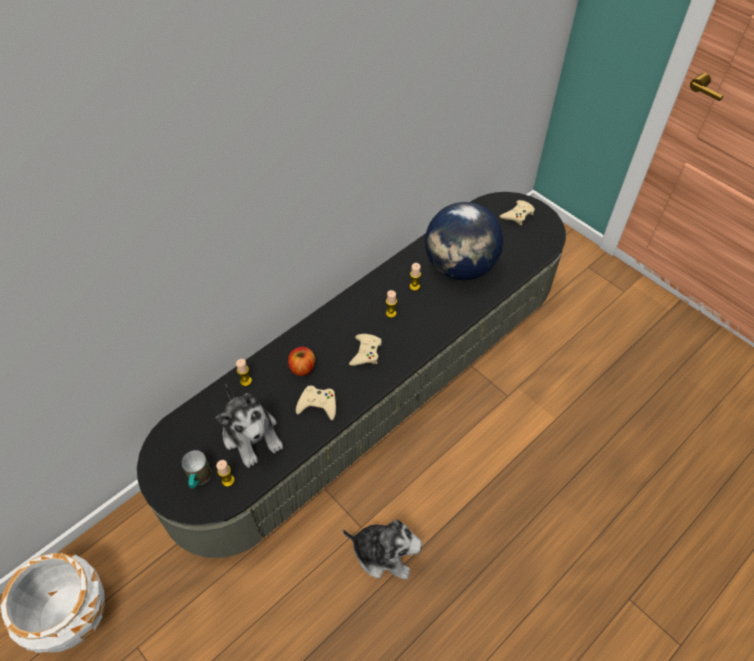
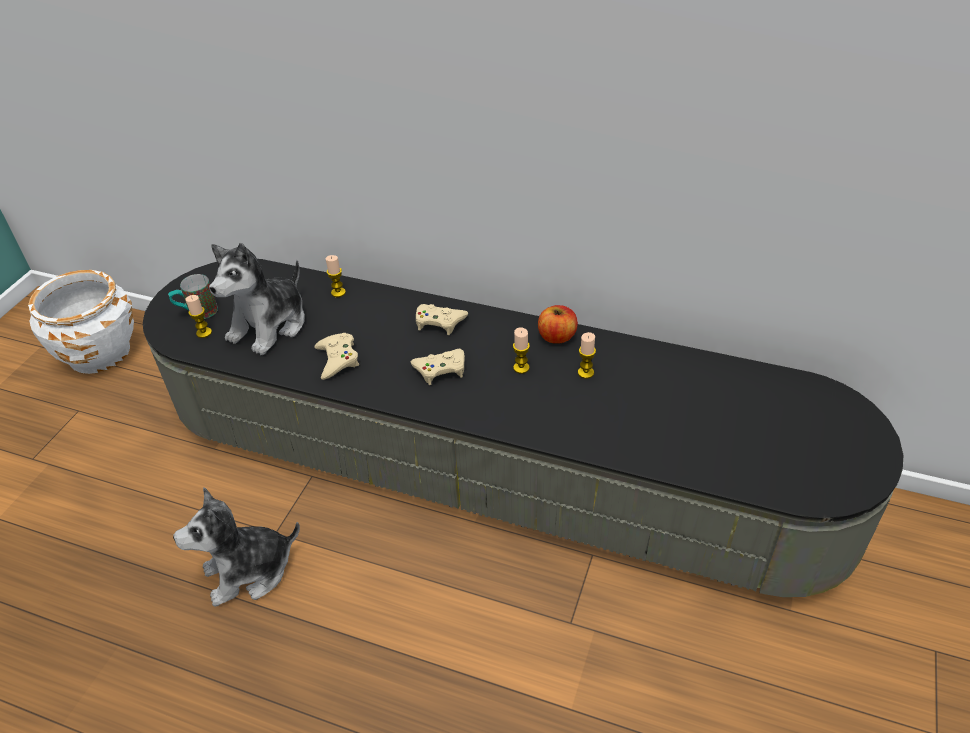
camera: 65 degrees right, 10 degrees down
apple [288,347,315,376] -> apple moved to [538,305,578,344]
plush toy [343,519,422,580] -> plush toy turned 75 degrees clockwise [173,488,300,607]
globe [425,202,503,280] -> none
beige game controller [499,200,535,226] -> beige game controller moved to [416,304,468,335]

